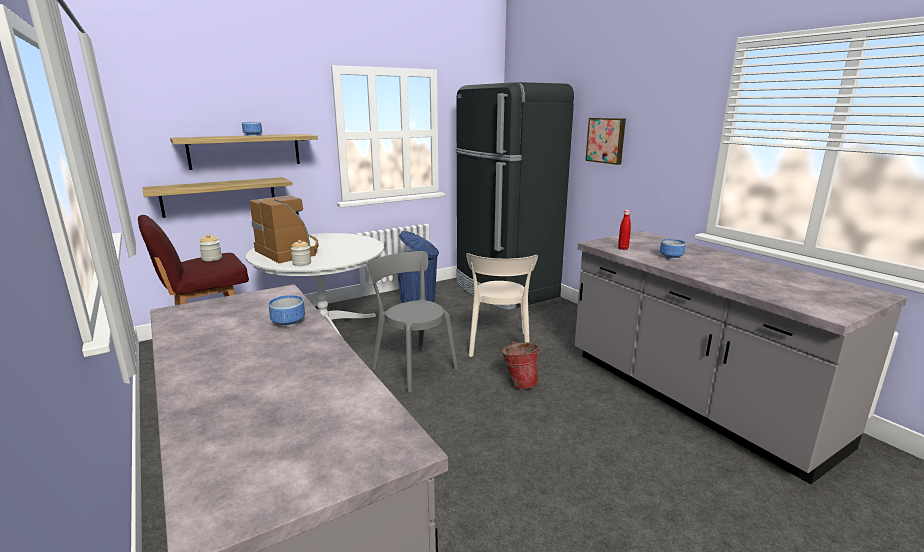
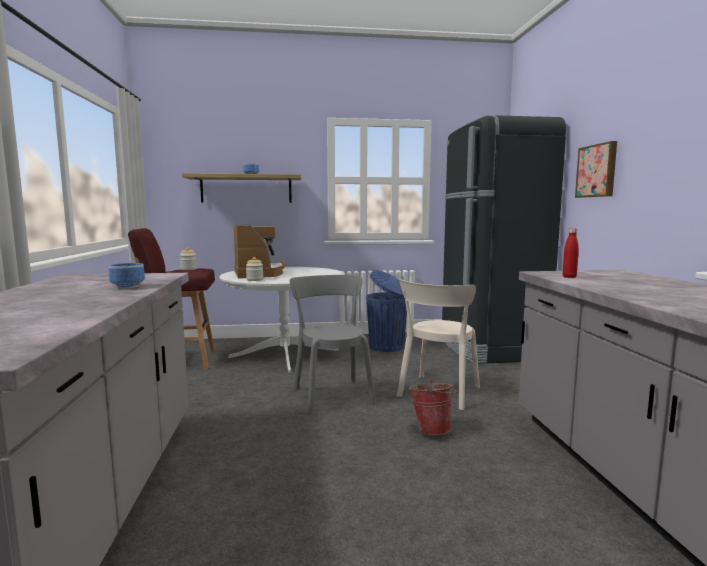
camera: 25 degrees right, 10 degrees down
shelf [142,177,293,218] -> none
bowl [660,239,686,259] -> none

